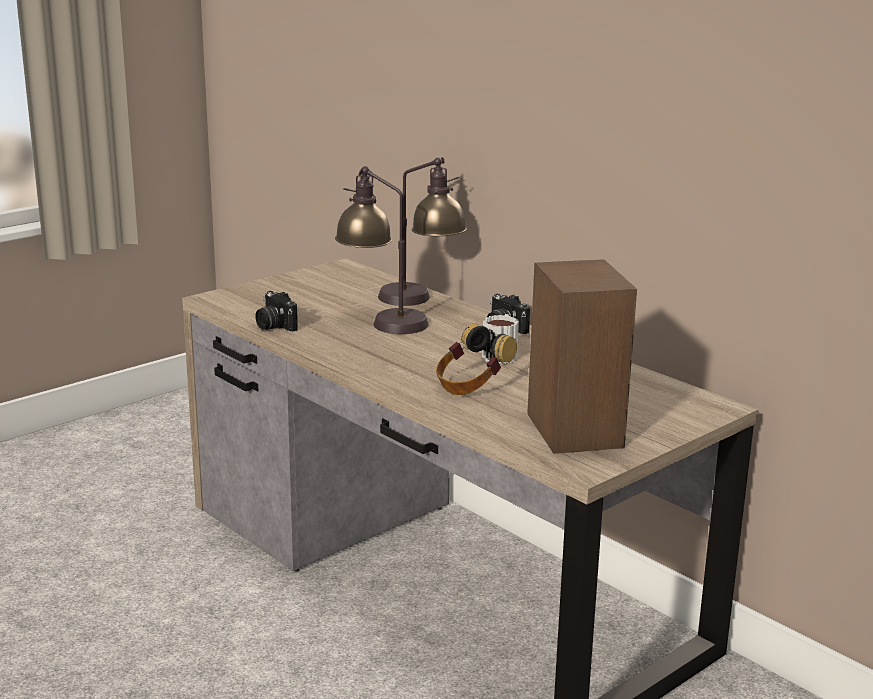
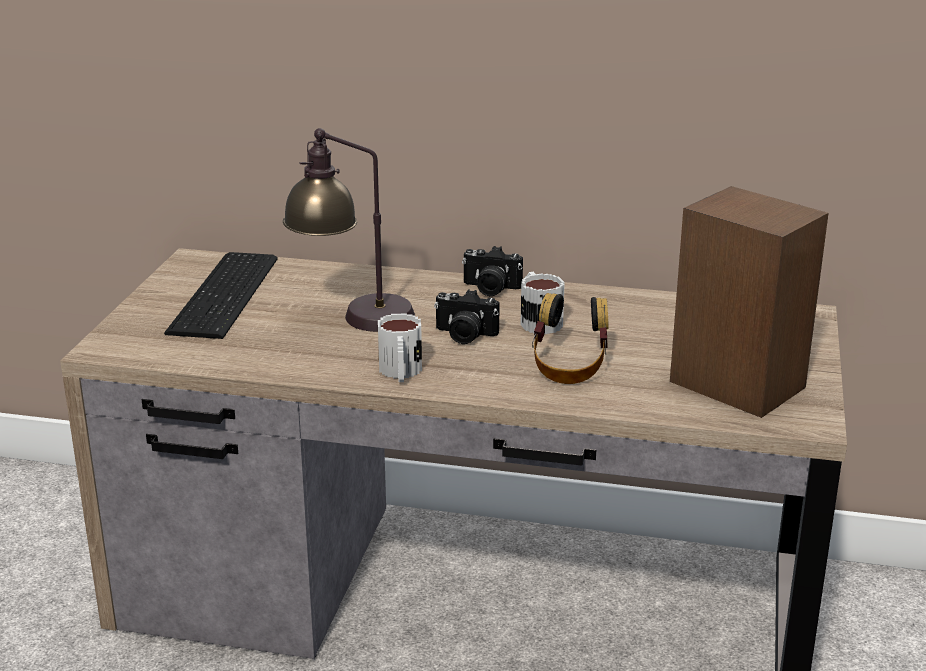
camera: 35 degrees left, 5 degrees up
camera [256,291,298,331] -> camera moved to [434,289,500,344]
table lamp [378,157,467,306] -> none
none -> keyboard [164,252,278,339]
none -> mug [378,313,422,382]

